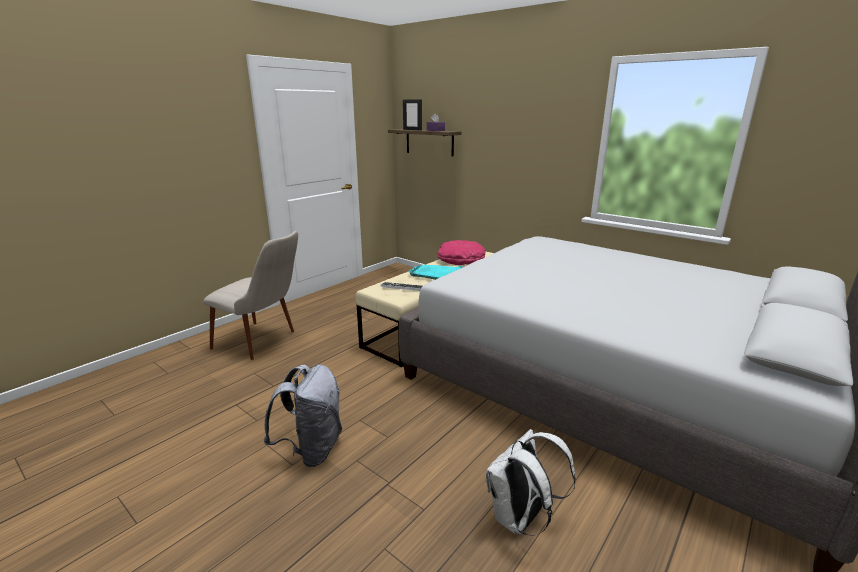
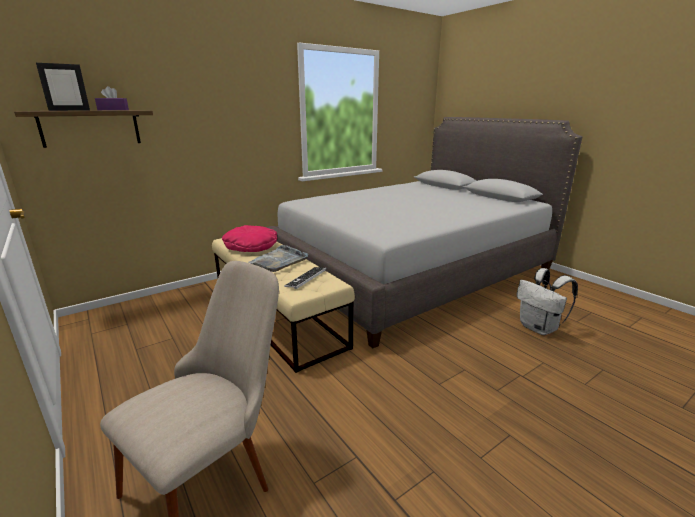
camera: 75 degrees left, 0 degrees up
grey backpack [264,364,342,467] -> none
turquoise tray [408,264,463,280] -> grey tray [249,245,308,272]

